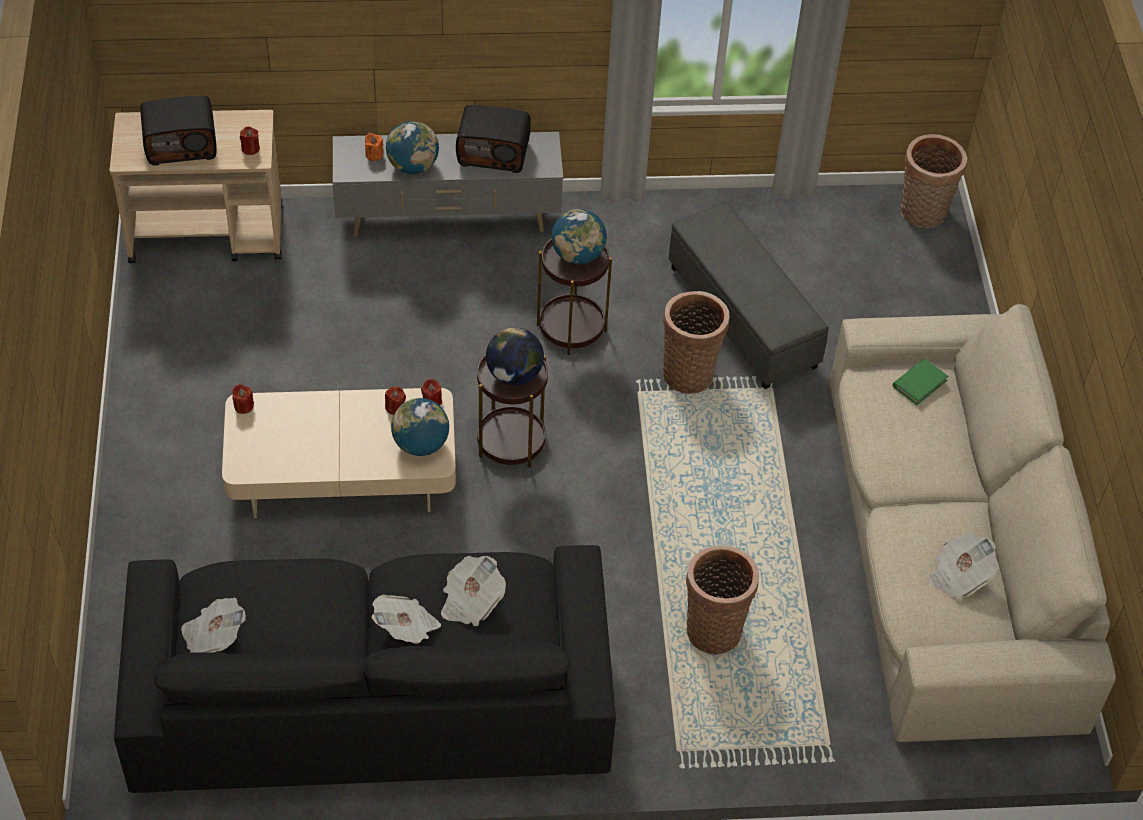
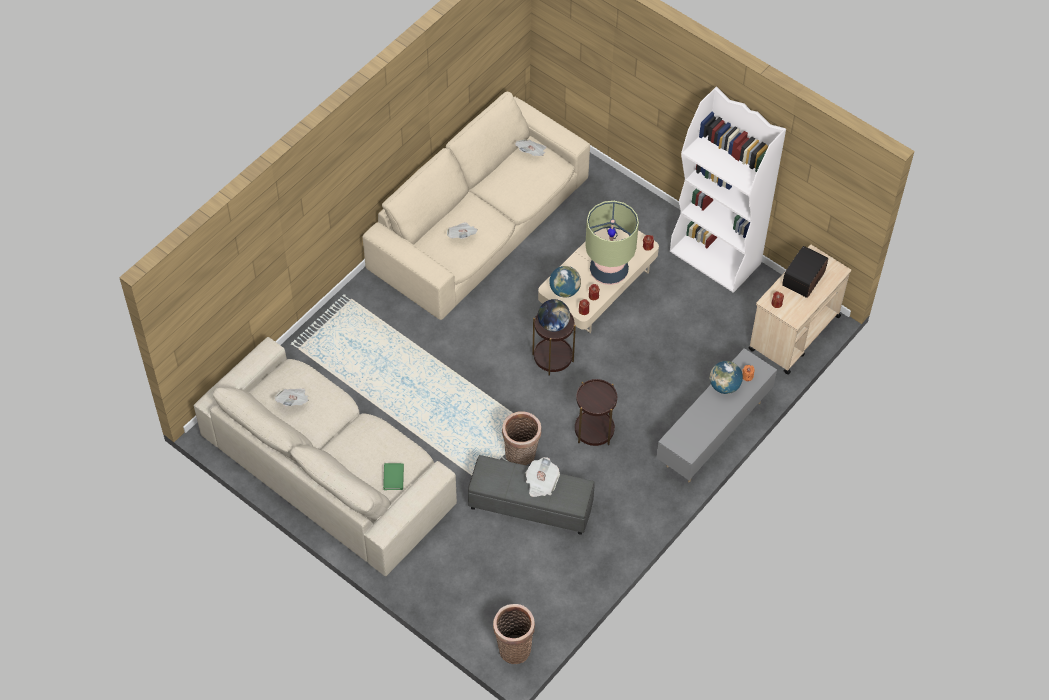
camera: 135 degrees right, 5 degrees up
black sofa [114,545,616,793] -> beige sofa [363,92,590,320]
newspaper [371,595,441,644] -> newspaper moved to [525,457,560,497]
radio [456,105,531,173] -> none
globe [552,209,607,264] -> none
basket [686,545,759,655] -> none
none -> table lamp [585,201,639,285]
none -> white bookcase [670,87,786,293]

